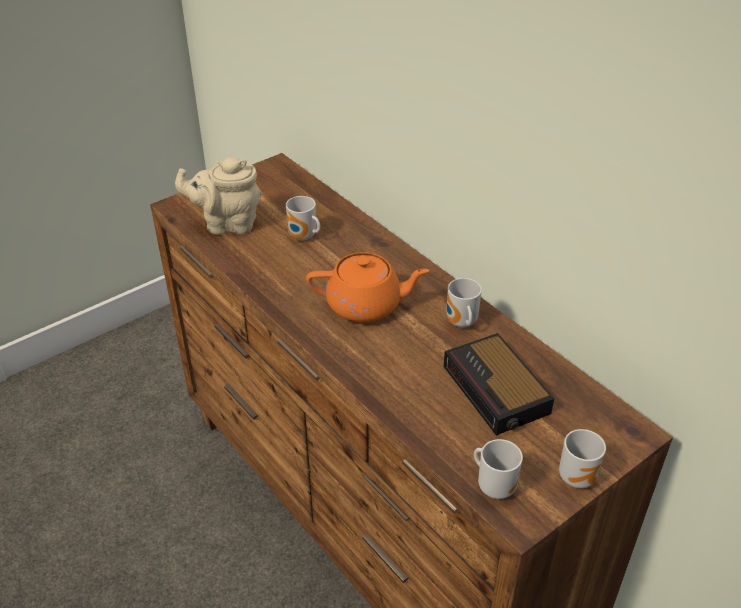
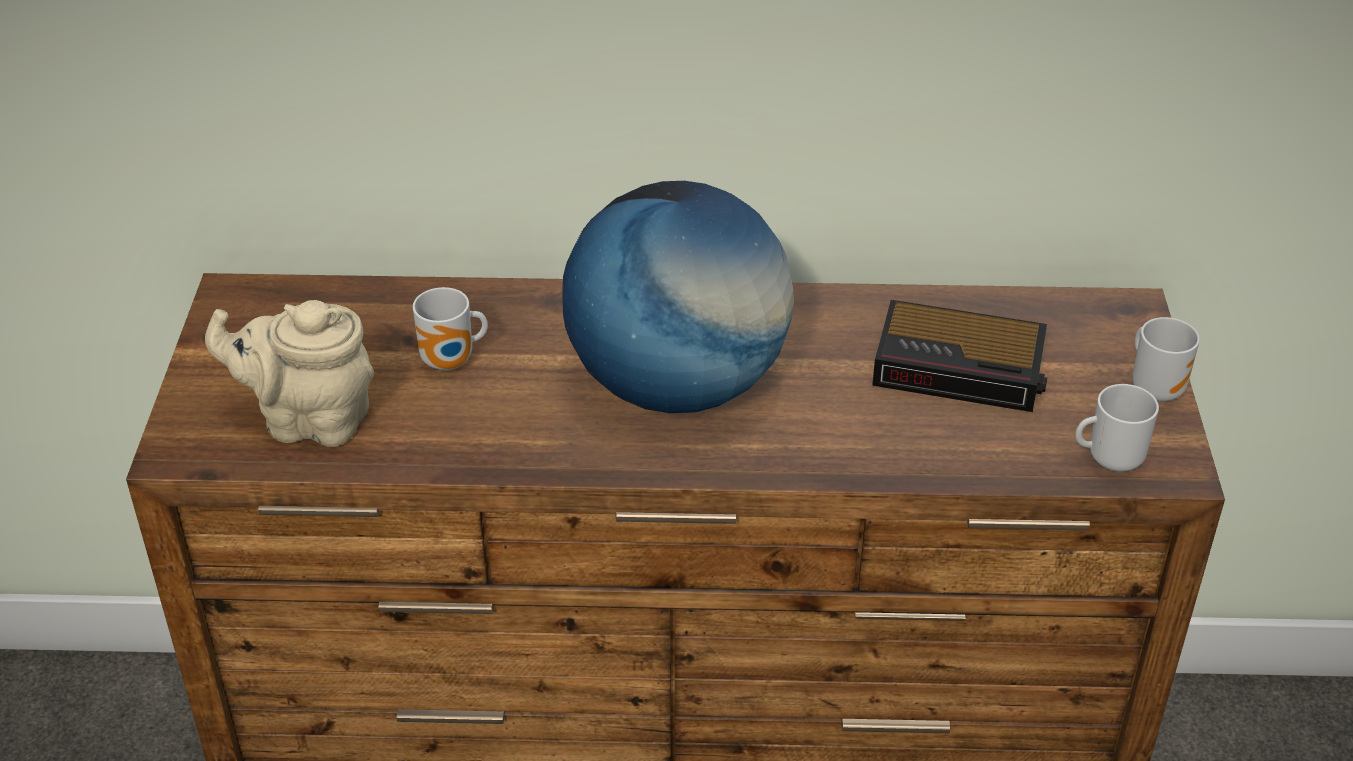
camera: 50 degrees left, 0 degrees up
beige teapot [175,157,261,235] -> beige teapot turned 60 degrees clockwise [205,300,374,447]
orange teapot [306,252,430,322] -> globe [562,181,794,413]
mug [446,278,482,327] -> none

